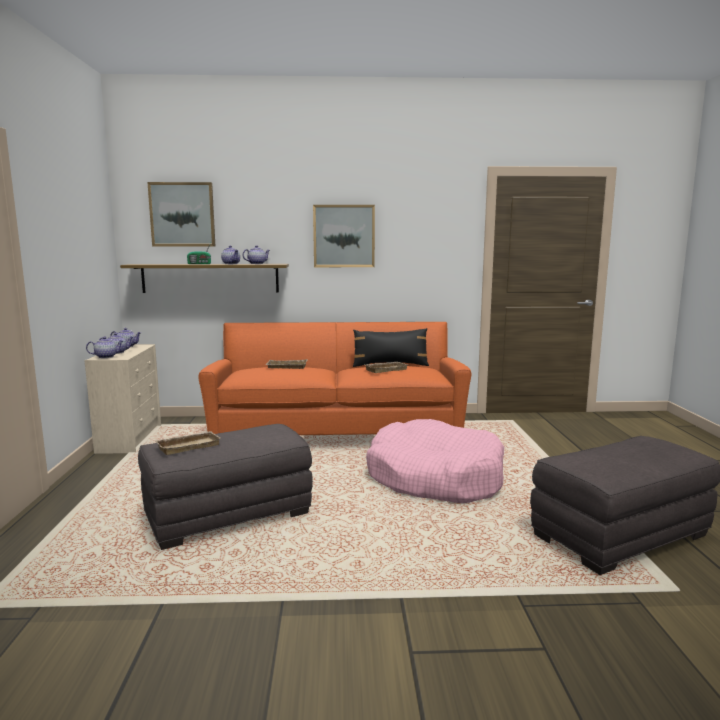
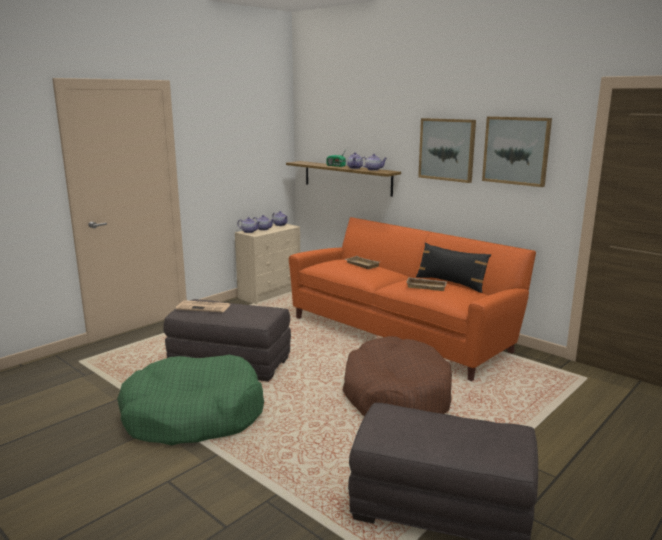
camera: 45 degrees right, 5 degrees up
picture [147,182,215,246] -> picture moved to [482,116,552,187]
beige tray [155,431,220,455] -> newspaper [176,300,231,313]
pink dog bed [366,419,504,503] -> brown dog bed [343,336,452,417]
none -> green dog bed [117,355,264,446]

